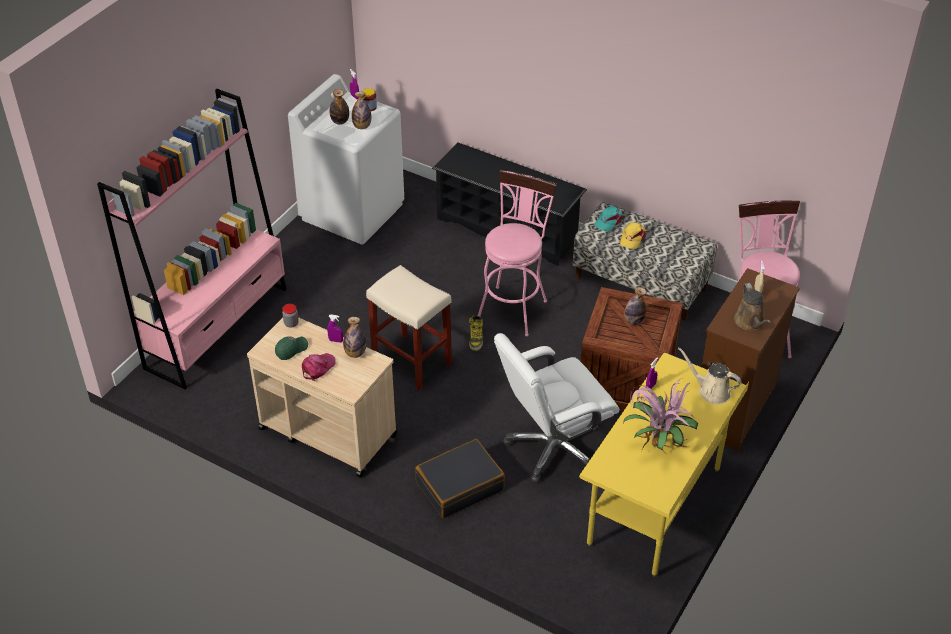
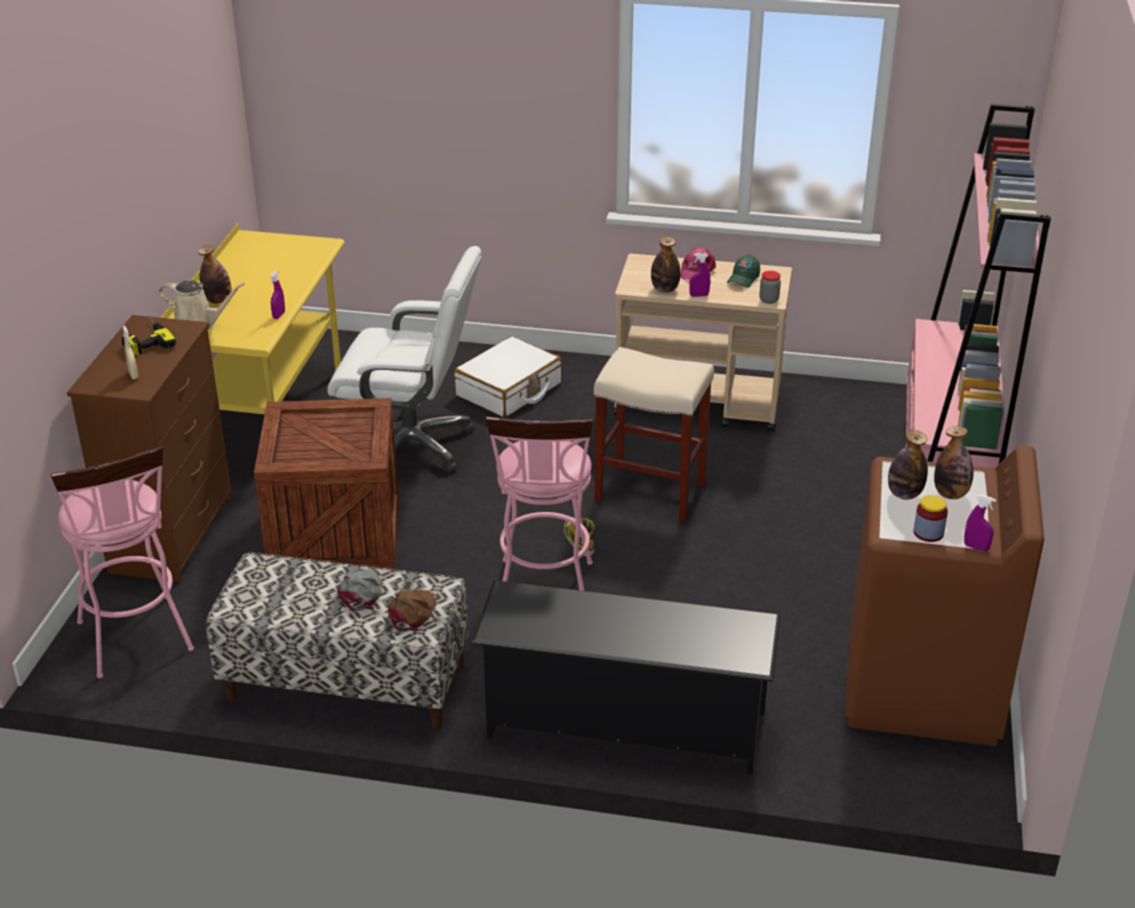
camera: 160 degrees right, 10 degrees down
white washing machine [288,74,404,244] -> brown washing machine [845,445,1044,746]
black suitcase [415,439,505,518] -> white suitcase [454,336,562,418]
white office chair [494,333,619,483] -> white office chair turned 60 degrees clockwise [327,246,482,472]
turquoise cap [595,206,622,232] -> brown cap [388,590,437,631]
yellow cap [620,222,646,249] -> grey cap [337,569,382,611]
potted plant [623,378,698,453] -> none
bottle [624,287,646,325] -> bottle moved to [198,245,232,304]
brown watering can [734,283,771,331] -> power drill [122,317,176,355]

